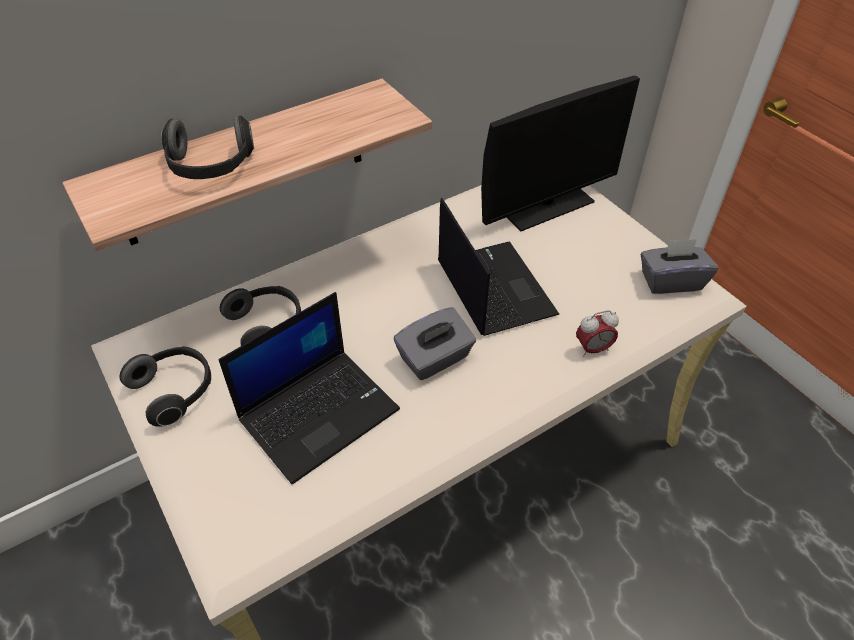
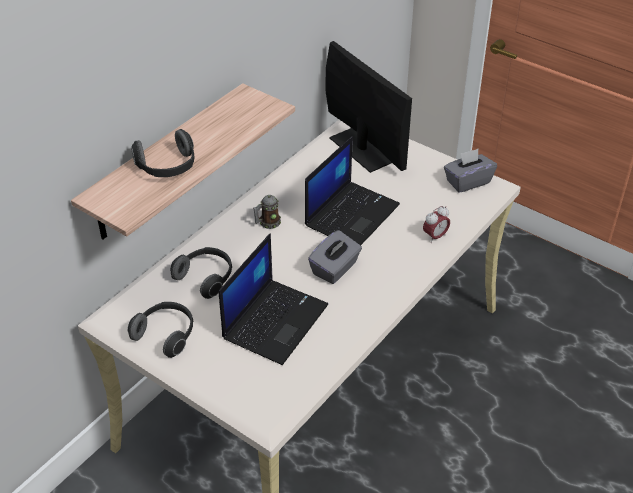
camera: 20 degrees left, 5 degrees down
laptop [438,198,559,336] -> laptop turned 75 degrees clockwise [305,136,400,245]
monitor [481,76,640,231] -> monitor turned 75 degrees counterclockwise [326,41,412,173]
none -> mug [253,195,281,229]

